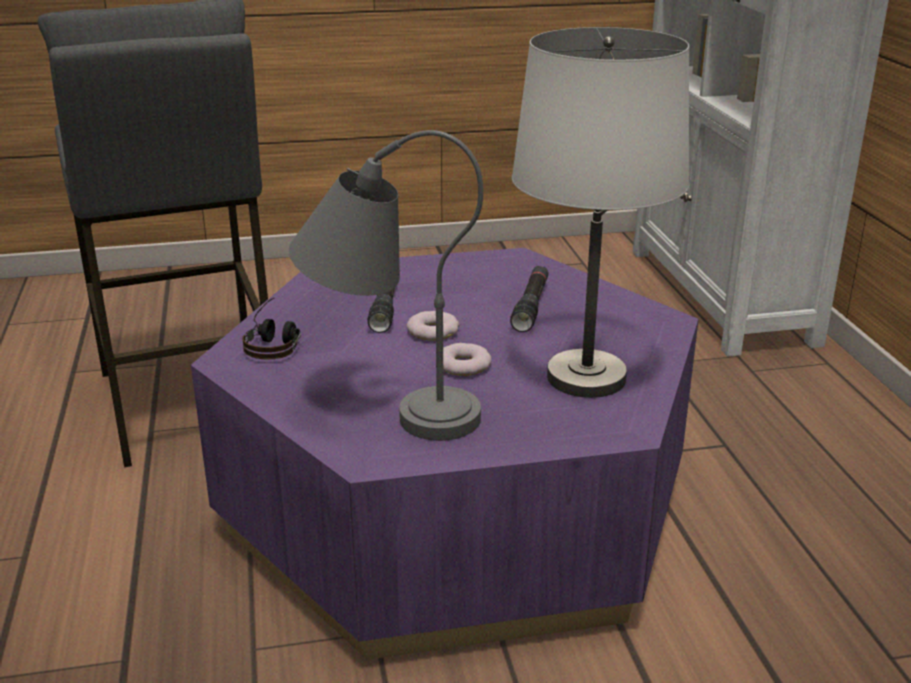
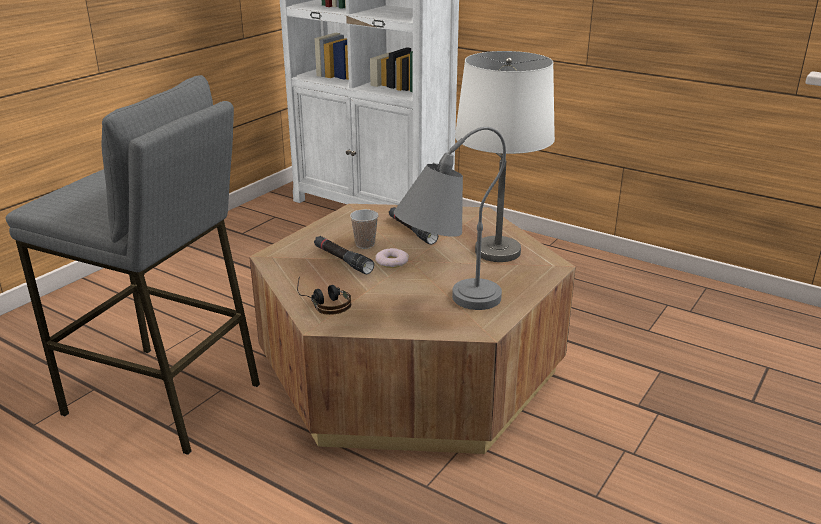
camera: 45 degrees left, 0 degrees up
purple coffee table [191,248,699,660] -> brown coffee table [249,204,576,454]
donut [443,343,492,376] -> none
none -> cup [350,209,379,249]

